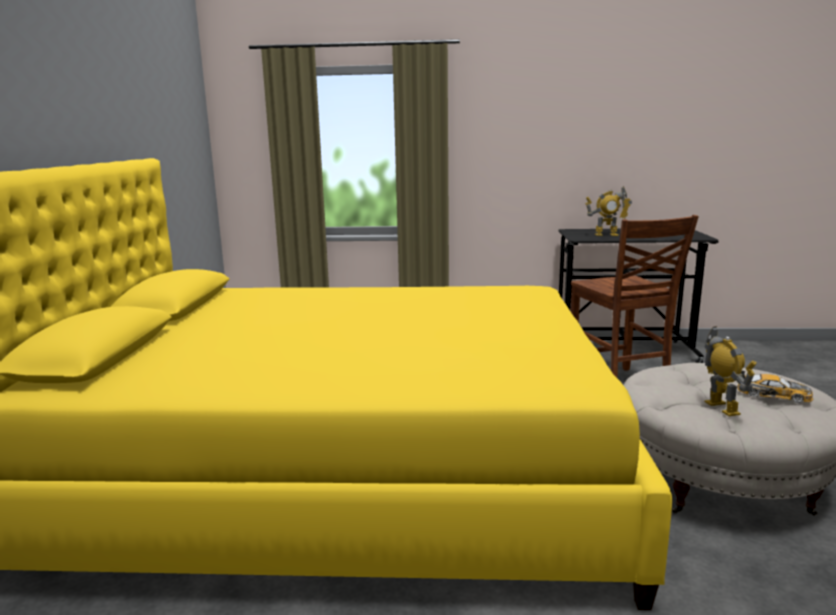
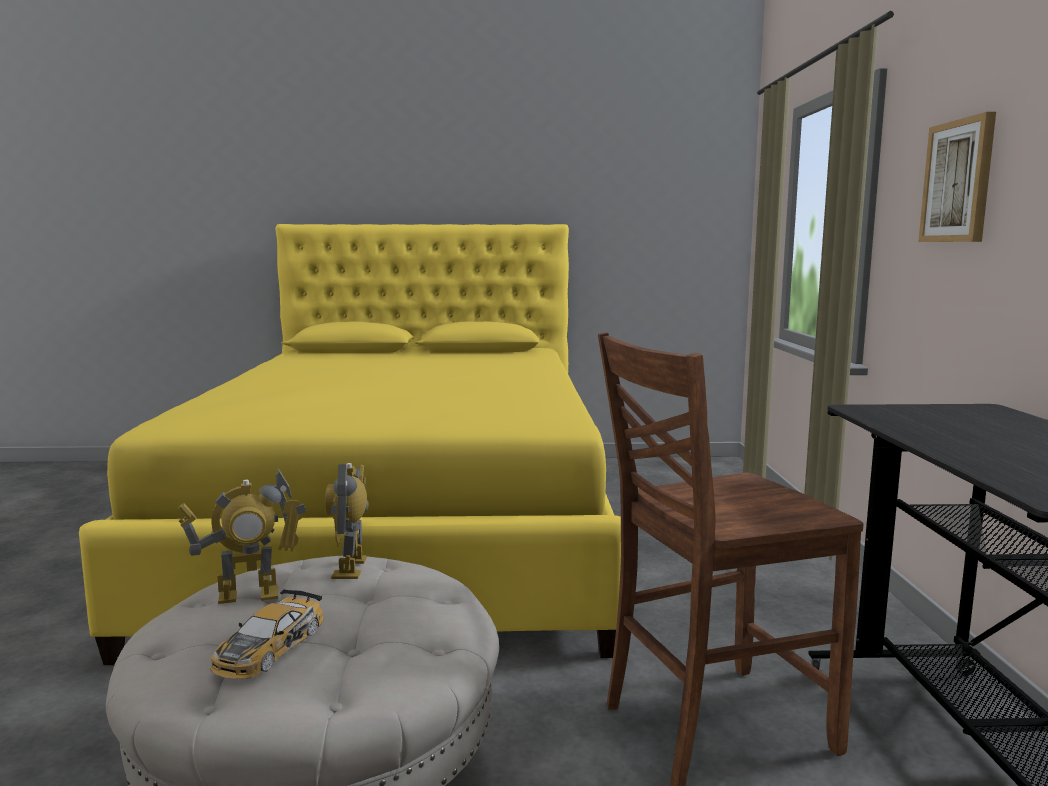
camera: 85 degrees right, 5 degrees down
toy robot [585,186,632,236] -> toy robot moved to [325,463,369,579]
none -> picture [918,112,996,242]

